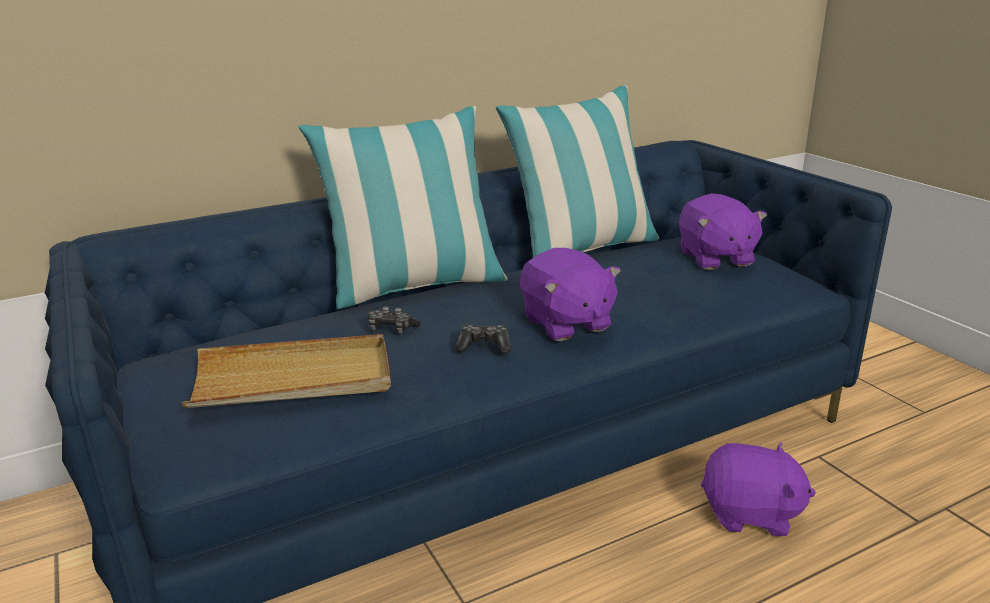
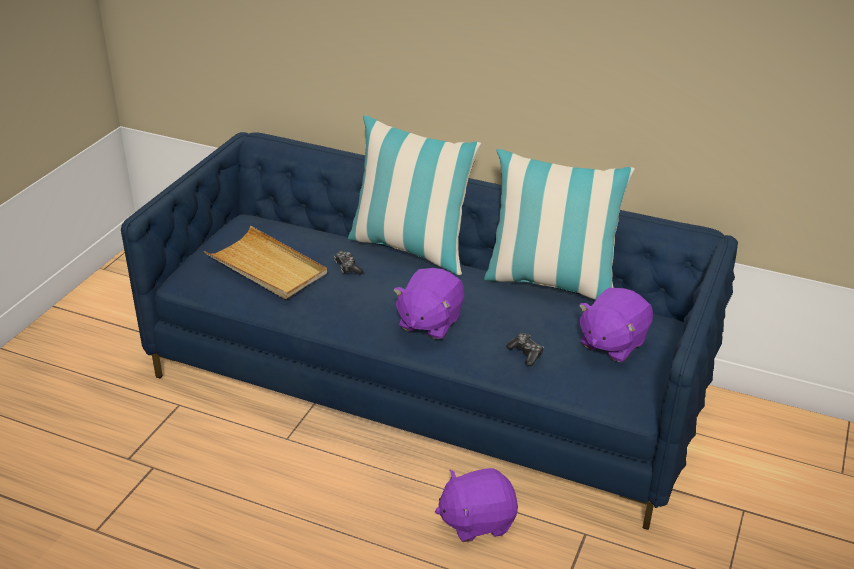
camera: 50 degrees right, 10 degrees up
game controller [455,324,511,354] -> game controller moved to [506,333,544,366]
purple plush toy [701,443,816,536] -> purple plush toy turned 105 degrees clockwise [435,468,518,542]

